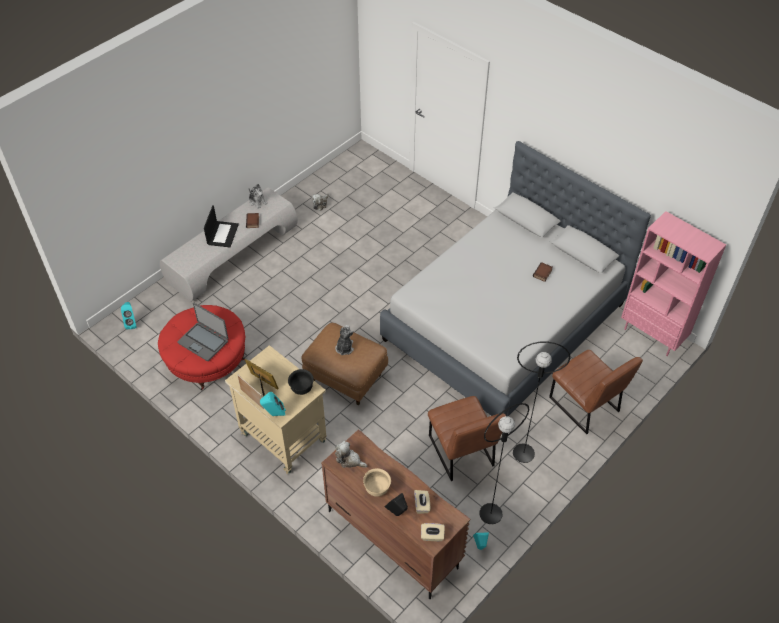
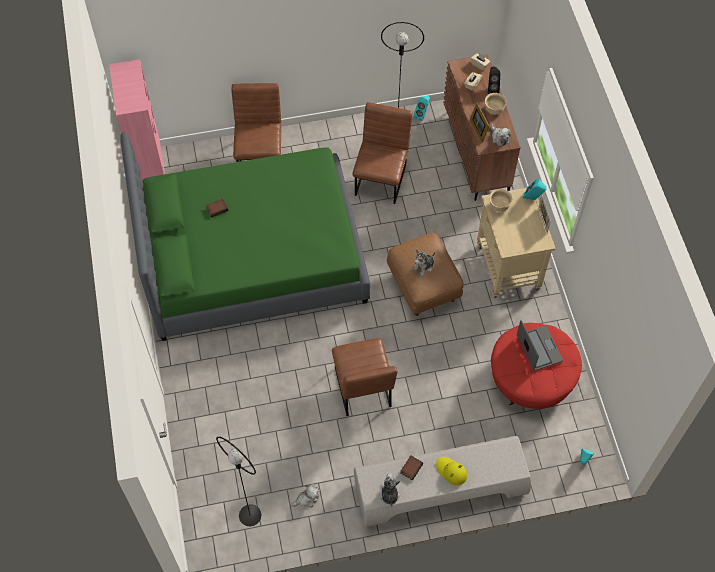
camera: 145 degrees left, 10 degrees up
laptop [204,205,239,247] -> yellow hat [436,456,467,486]
picture frame [245,359,279,396] -> picture frame moved to [470,103,489,142]
black bowl [288,369,314,395] -> beige bowl [489,189,513,212]
grey bed [380,141,651,416] -> green bed [120,132,370,341]
black floor lamp [513,342,571,463] -> black floor lamp moved to [216,437,261,527]
none -> brown chair [332,338,397,416]

